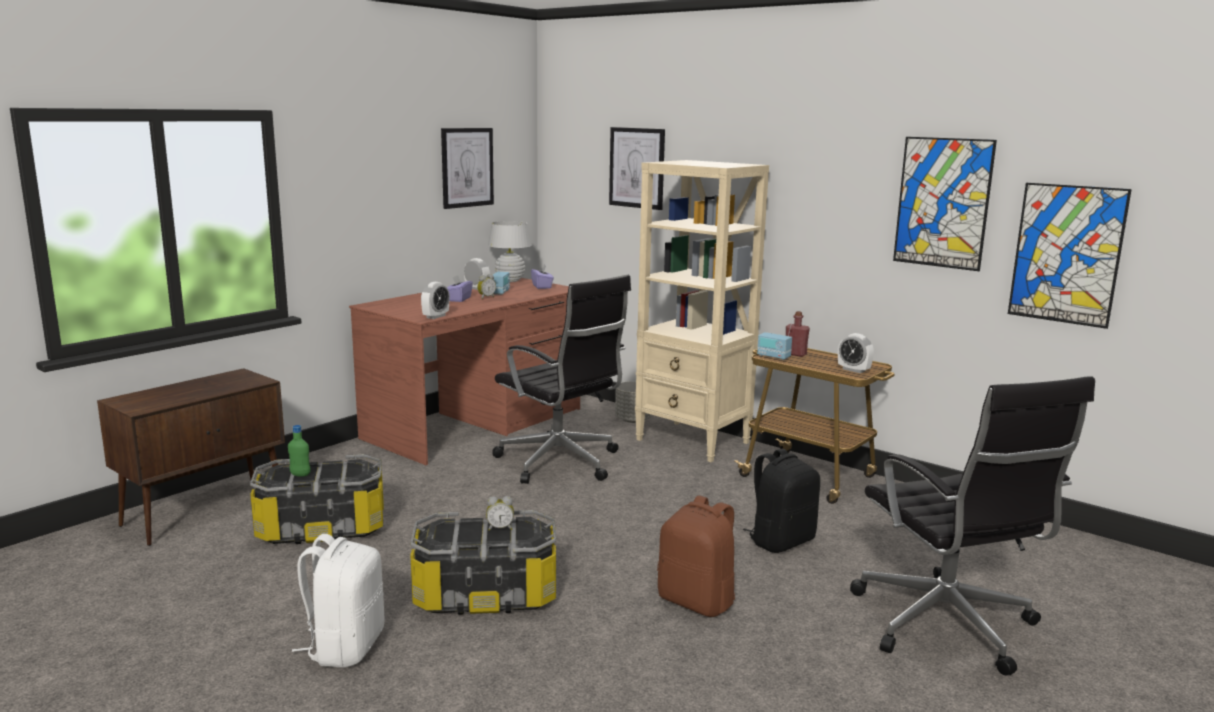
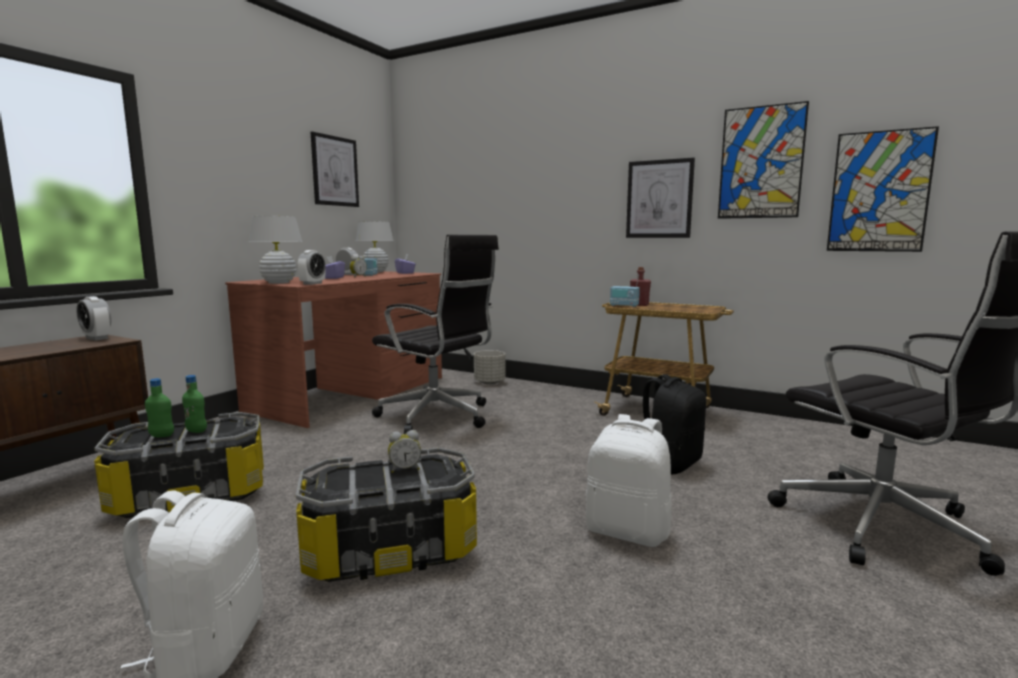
camera: 10 degrees left, 5 degrees down
picture [609,127,665,210] -> picture moved to [626,157,695,238]
beige bookcase [635,160,769,462] -> none
brown backpack [657,495,735,617] -> white backpack [585,414,672,547]
alarm clock [838,333,874,373] -> alarm clock moved to [76,296,111,341]
none -> green bottle [182,375,207,433]
none -> white table lamp [249,216,302,284]

